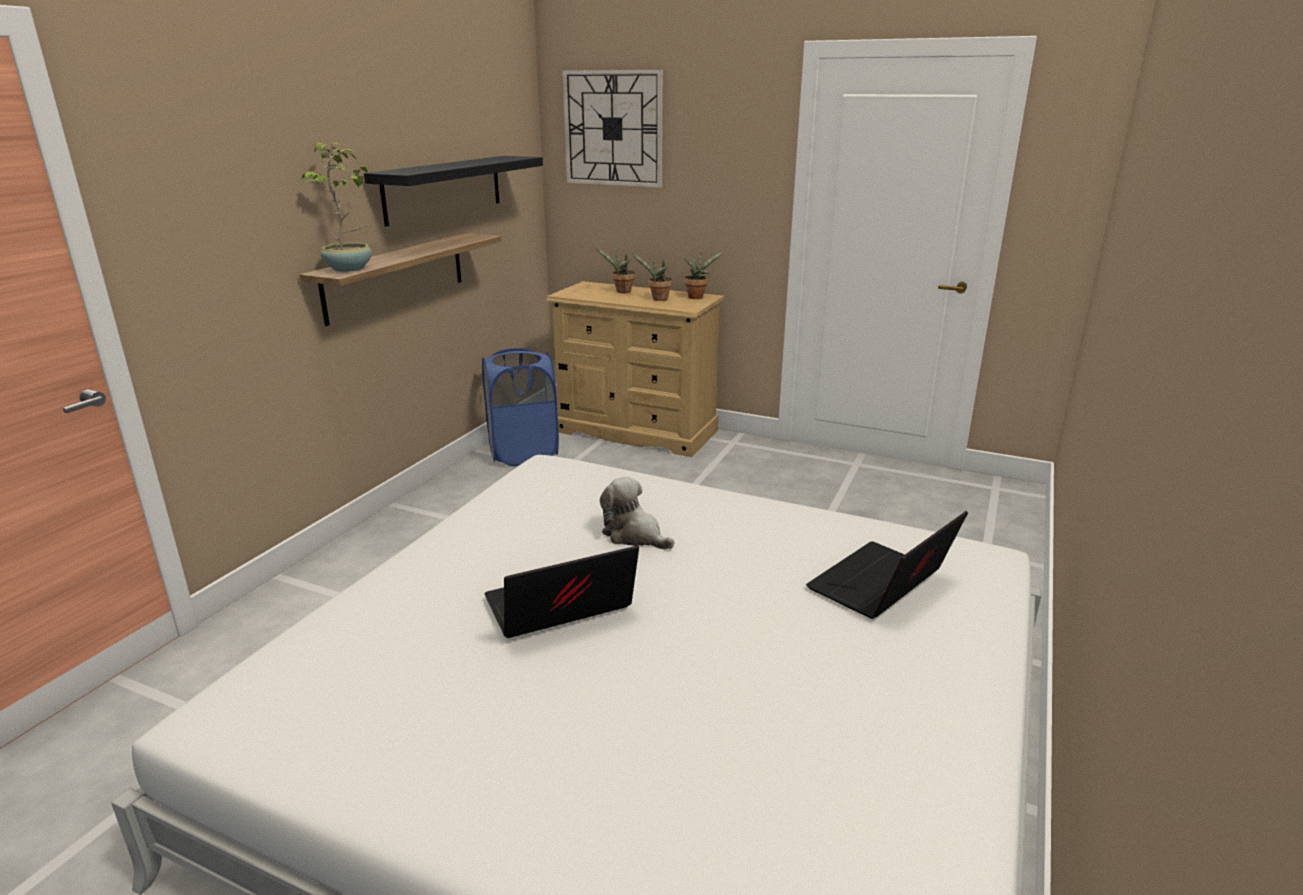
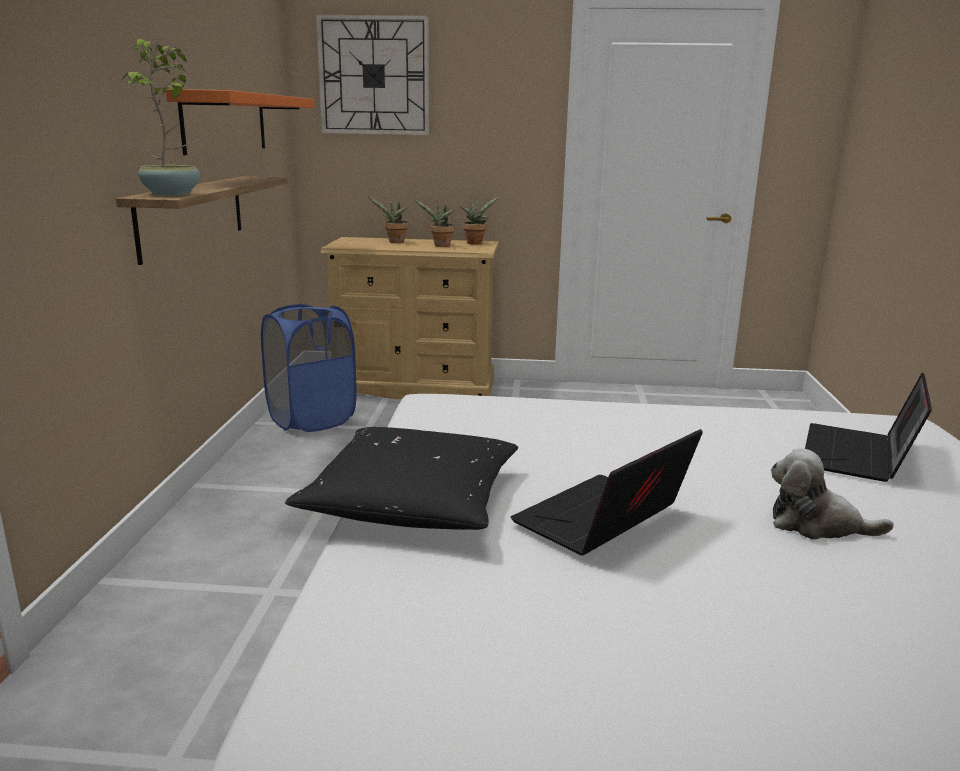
camera: 20 degrees left, 5 degrees down
black shelf [364,156,543,226] -> orange shelf [166,89,314,155]
plush toy [600,477,674,550] -> plush toy moved to [771,448,894,539]
none -> black pillow [285,427,518,530]

